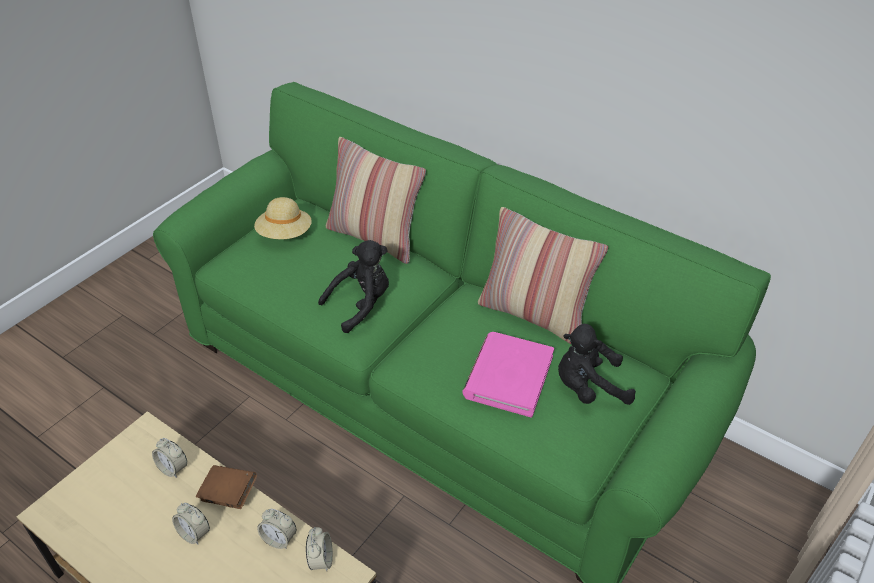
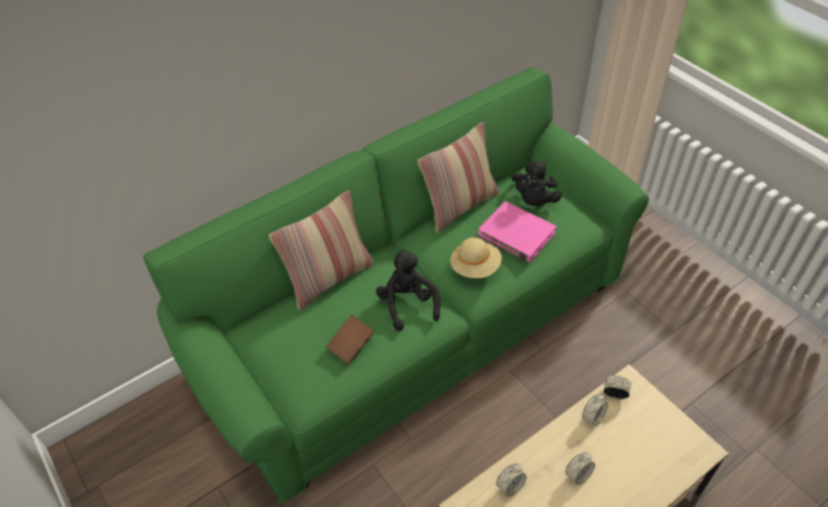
camera: 70 degrees left, 5 degrees up
brown book [196,465,257,509] -> brown book moved to [326,315,374,364]
beige hat [254,197,312,239] -> beige hat moved to [450,237,502,278]

